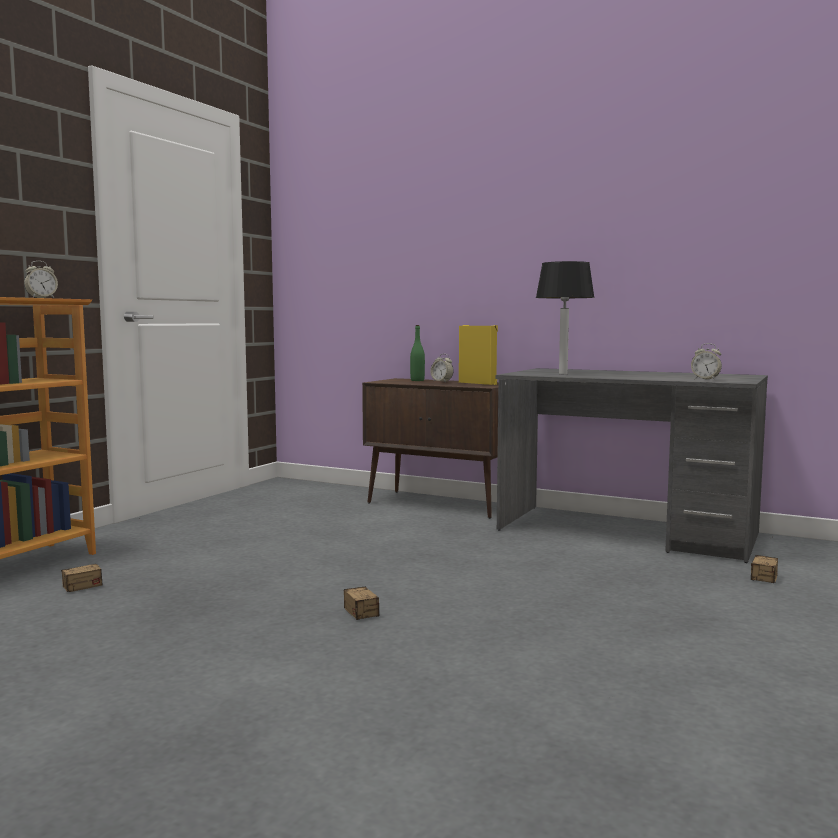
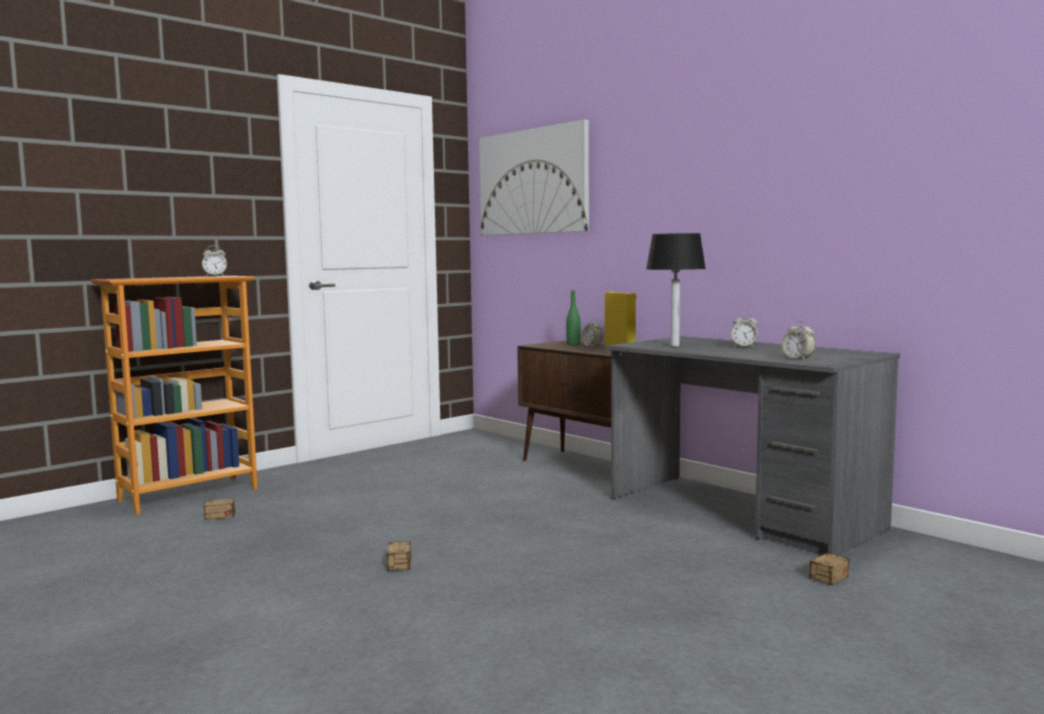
camera: 20 degrees right, 0 degrees up
none -> picture [479,119,589,235]
none -> alarm clock [731,313,758,347]

